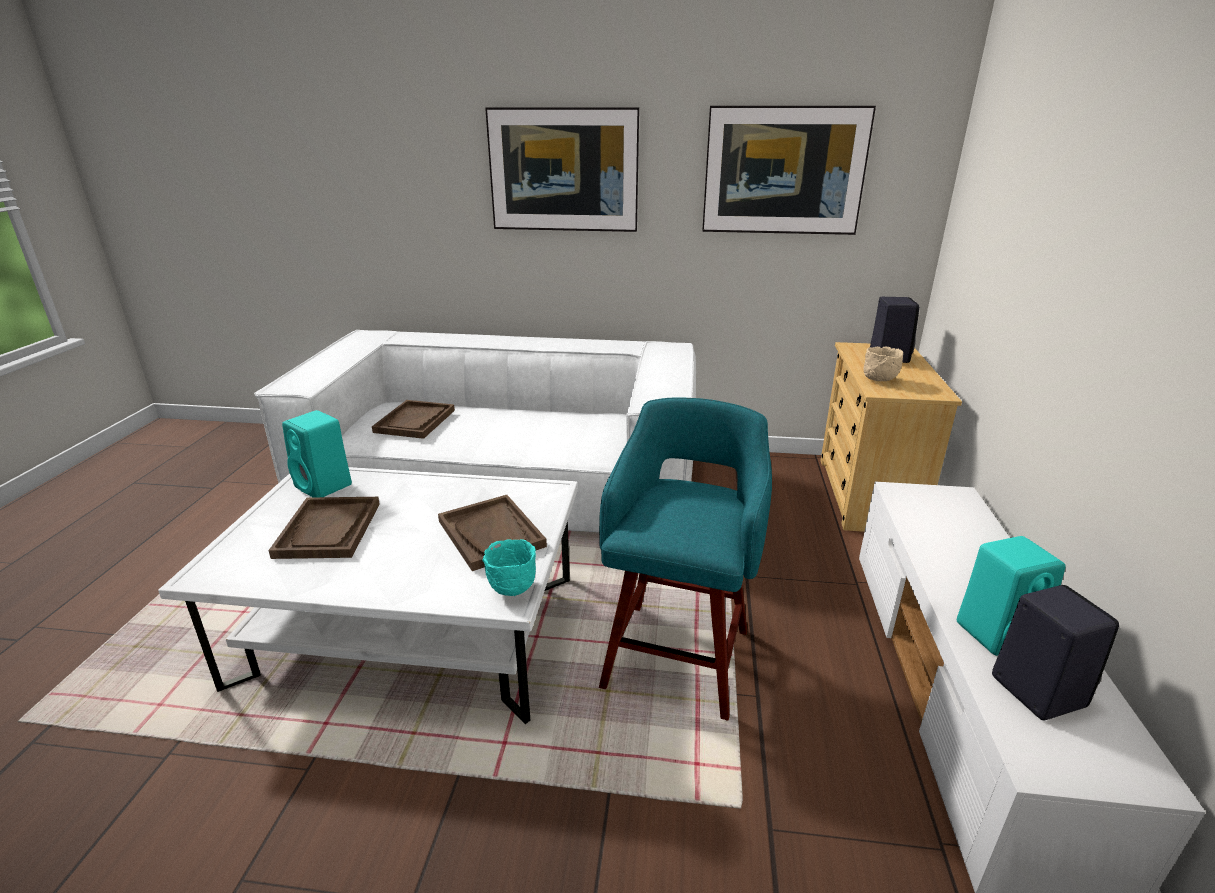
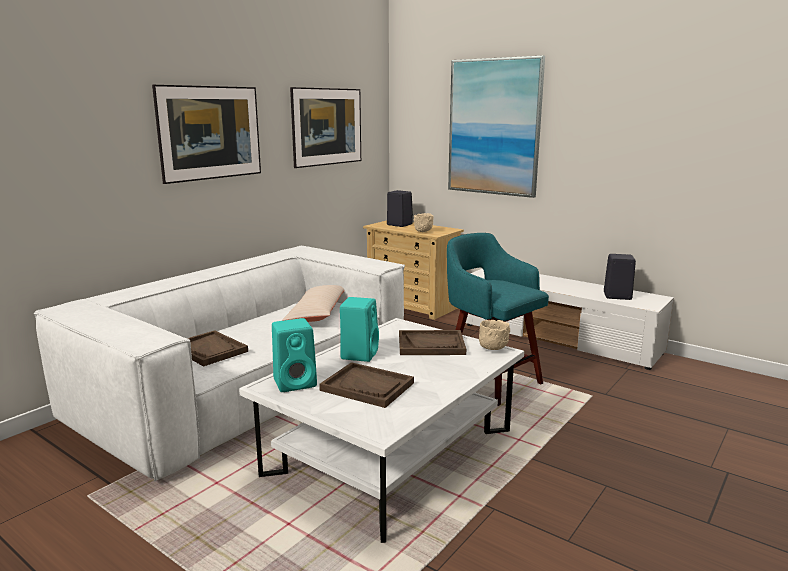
camera: 60 degrees left, 10 degrees down
turquoise bowl [482,539,536,596] -> beige bowl [479,320,510,350]
turquoise speaker [957,536,1065,656] -> turquoise speaker moved to [340,297,379,362]
none -> beige pillow [282,285,345,322]
none -> picture [448,55,545,198]

